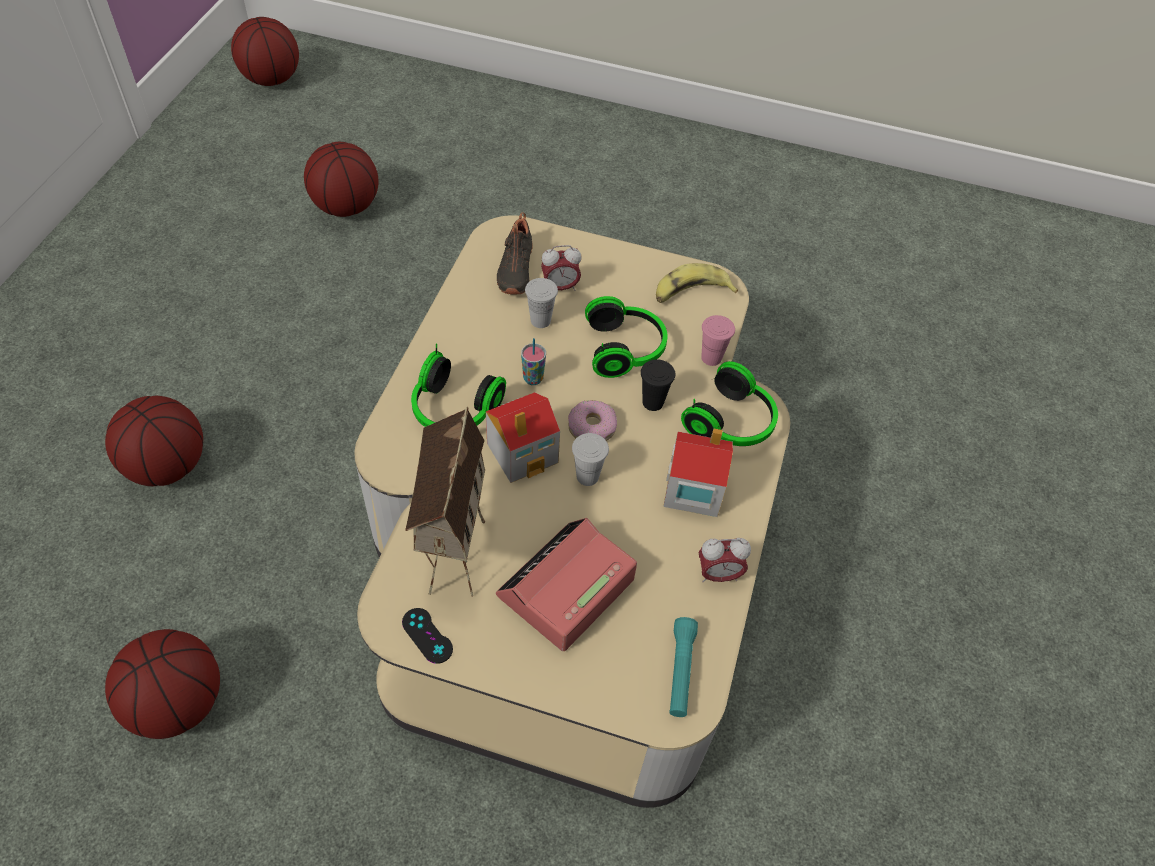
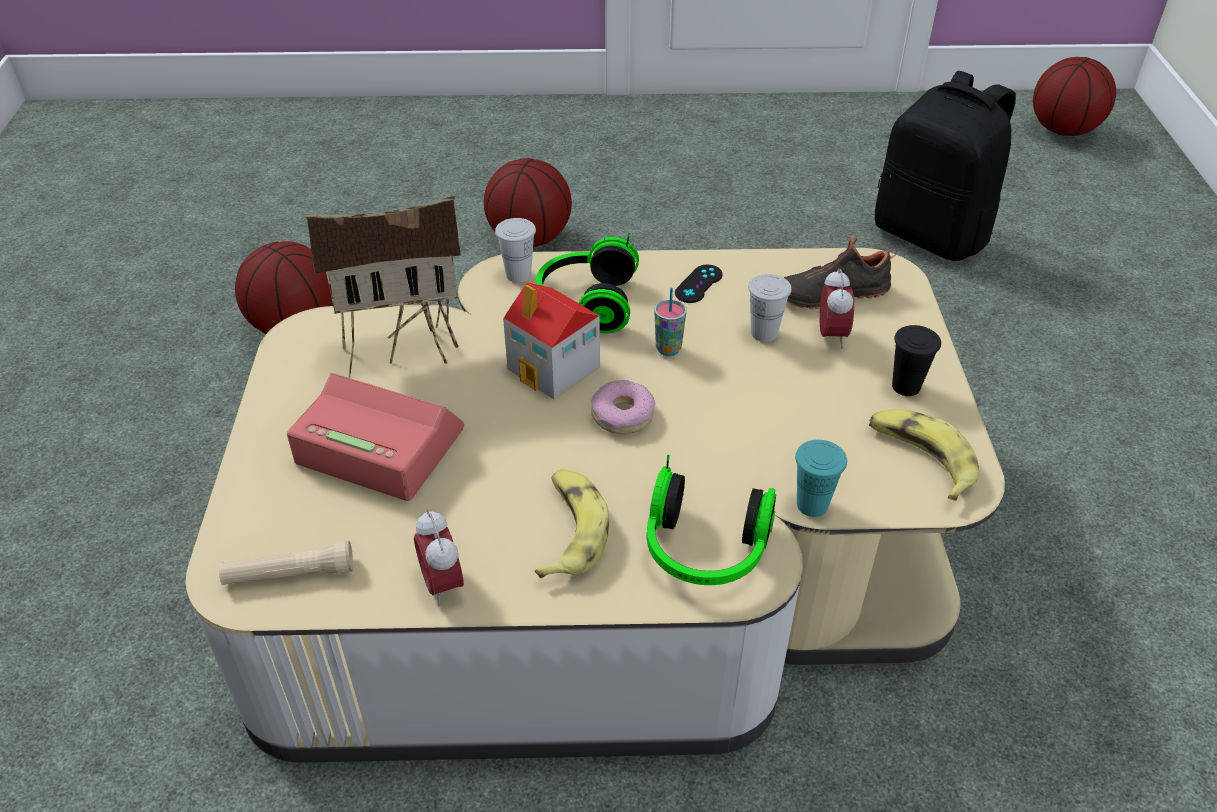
camera: 75 degrees right, 10 degrees down
basketball [304,142,378,217] -> black backpack [875,71,1016,261]
black game controller [402,608,453,664] -> black game controller moved to [675,265,723,303]
alarm clock [541,245,581,291] -> alarm clock turned 150 degrees counterclockwise [820,268,854,348]
white cup [572,433,609,486] -> white cup moved to [495,218,536,283]
headphones [585,296,668,378] -> none
black cup [641,359,675,411] -> black cup moved to [892,325,941,396]
toy house [663,429,733,517] -> banana [534,469,609,578]
turquoise flashlight [669,617,698,717] -> beige flashlight [219,541,353,585]
pink cup [701,315,735,366] -> turquoise cup [795,440,847,517]

